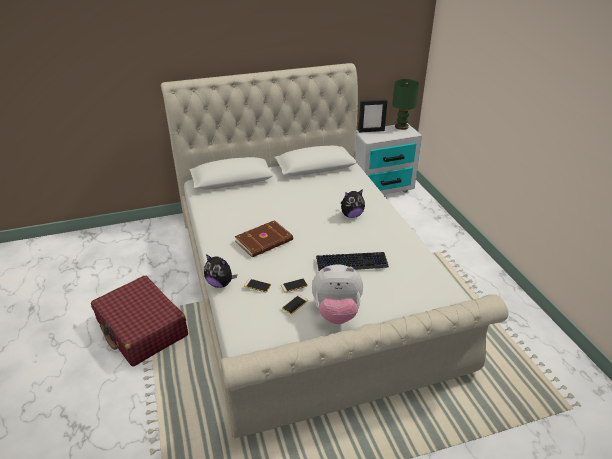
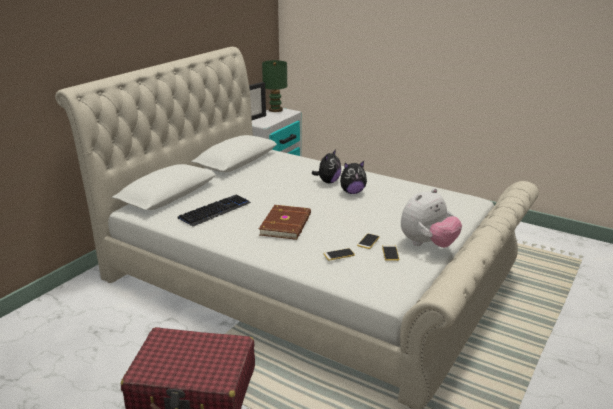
camera: 40 degrees left, 10 degrees down
plush toy [204,254,237,288] -> plush toy moved to [340,161,367,194]
keyboard [316,252,389,271] -> keyboard moved to [178,194,251,227]

